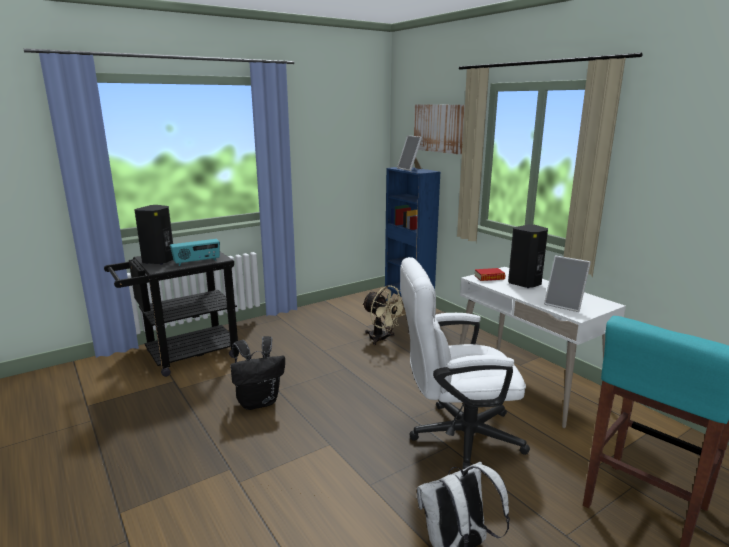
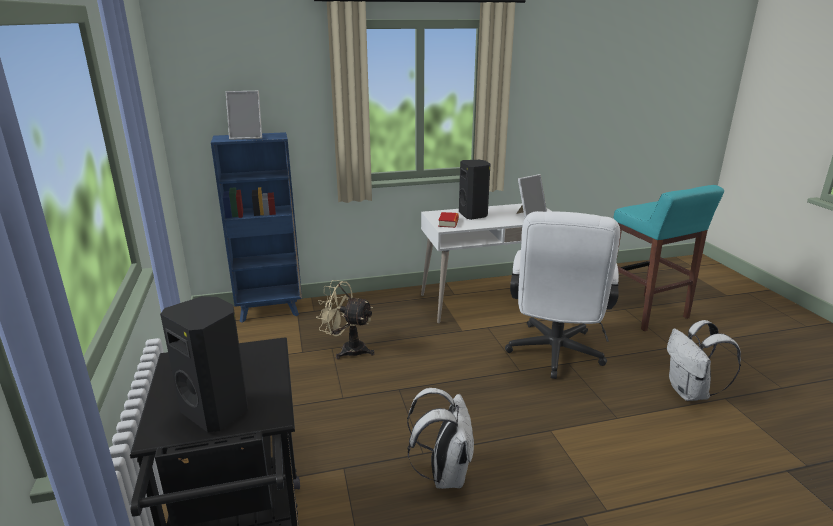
camera: 70 degrees left, 5 degrees up
radio [170,239,220,266] -> none
black backpack [231,336,285,410] -> white backpack [407,388,474,489]
beige fan [362,285,405,345] -> beige fan turned 135 degrees counterclockwise [316,280,375,359]
picture [414,104,465,154] -> none

